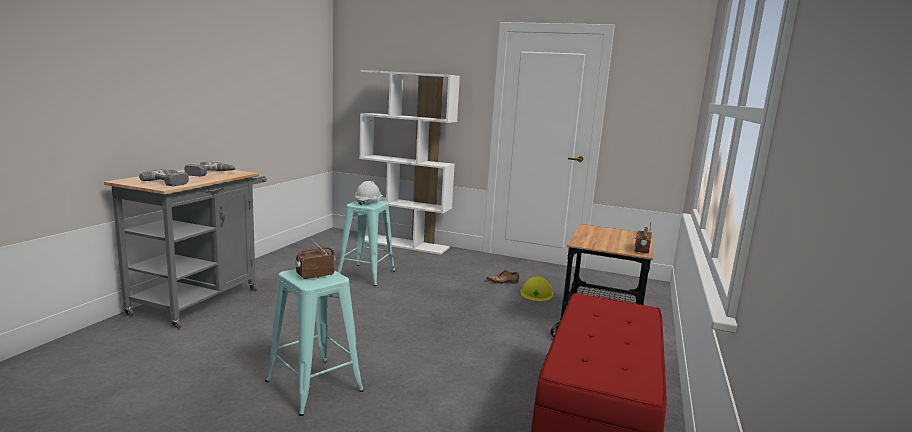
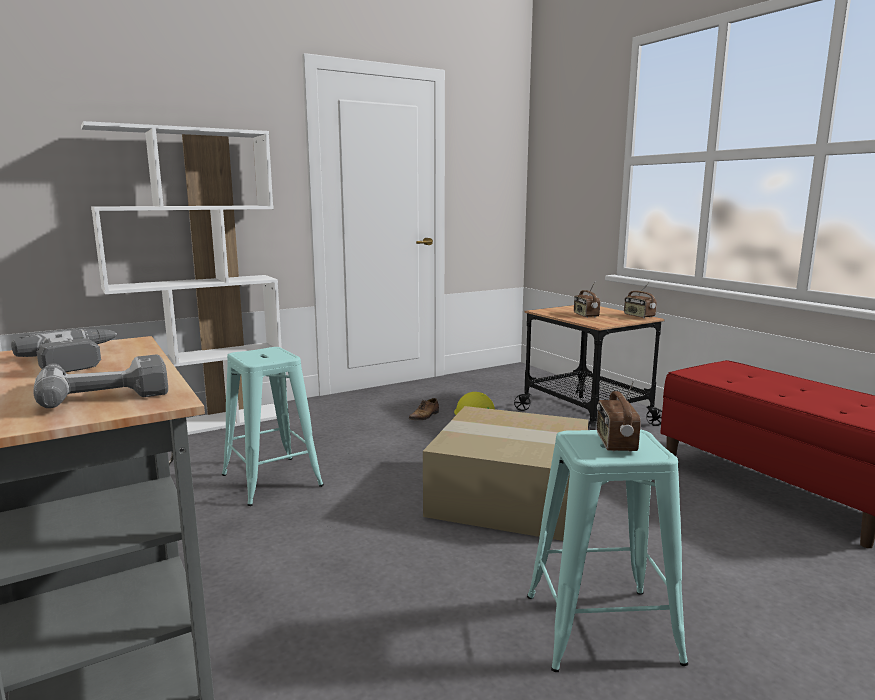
camera: 50 degrees left, 0 degrees up
white hard hat [355,181,383,205] -> none
none -> cardboard box [423,406,588,541]
none -> radio [574,282,600,318]

